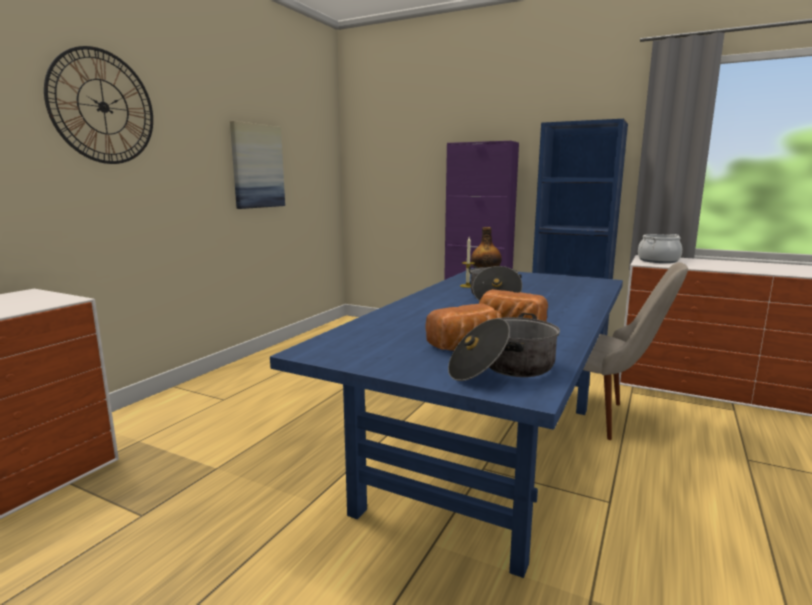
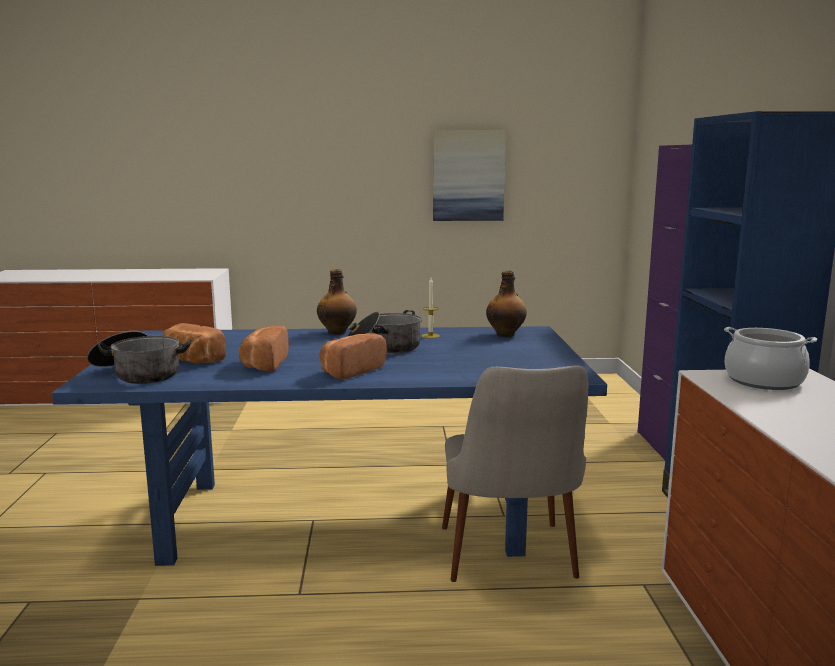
camera: 60 degrees right, 0 degrees up
wall clock [44,46,153,164] -> none
none -> bottle [317,269,357,335]
none -> bread [319,333,387,380]

